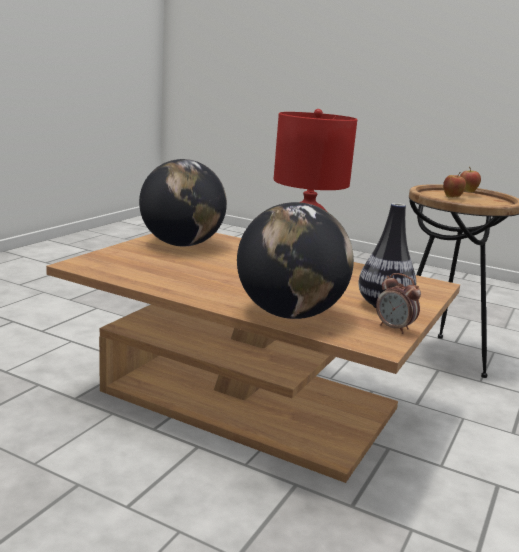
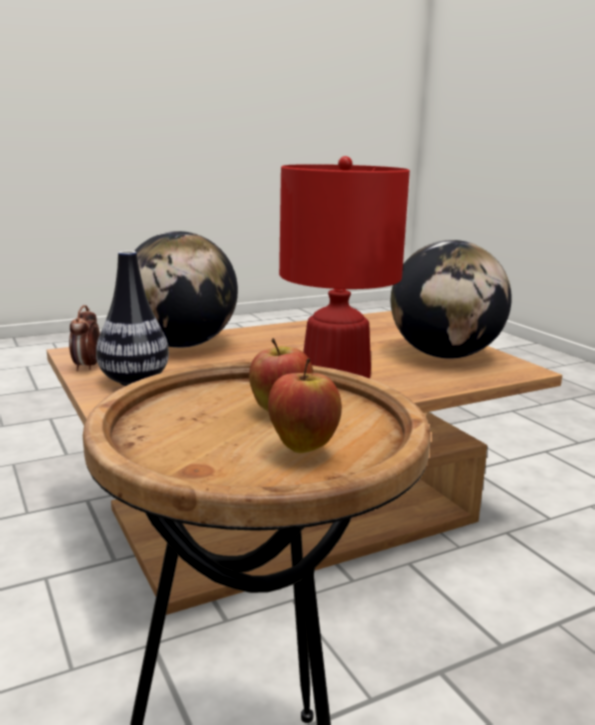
camera: 125 degrees right, 0 degrees up
alarm clock [376,273,421,334] -> alarm clock turned 75 degrees counterclockwise [69,305,100,371]

